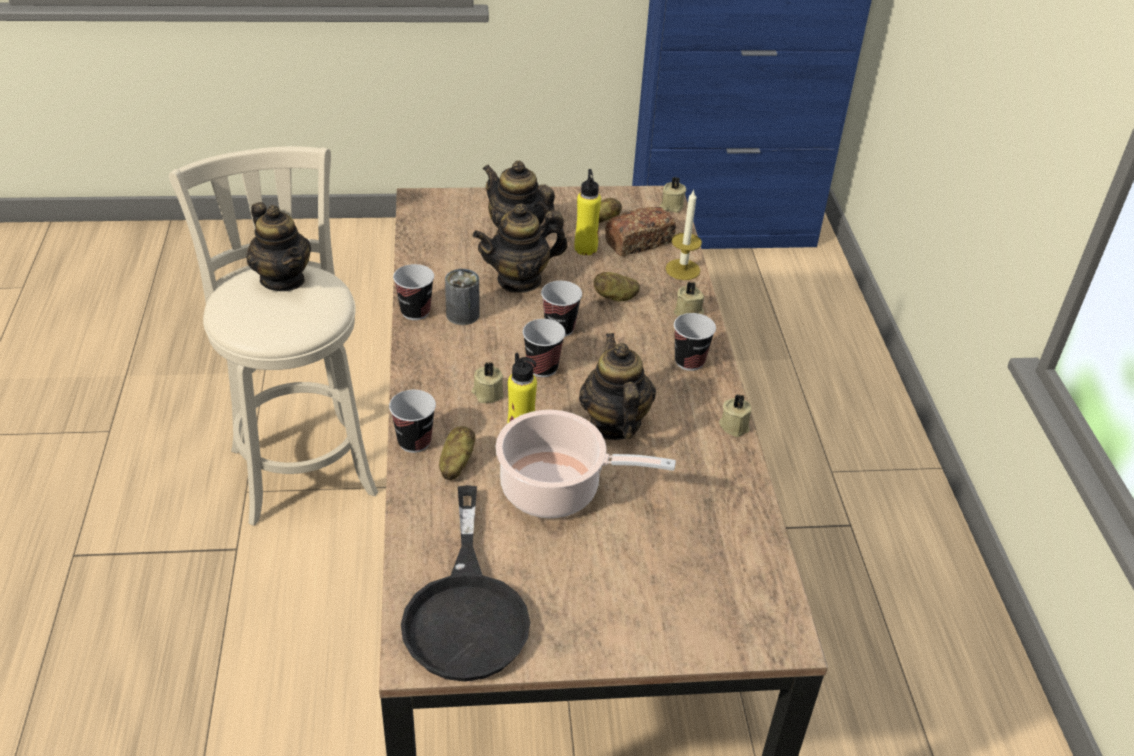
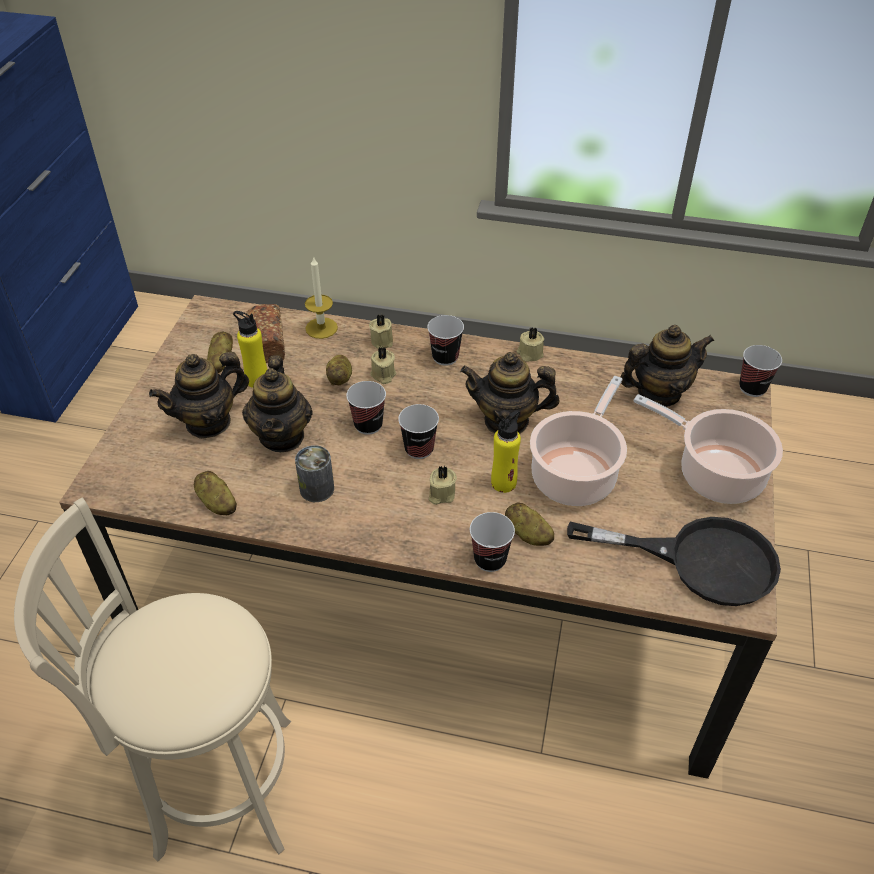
camera: 70 degrees left, 5 degrees up
teapot [246,202,311,291] -> teapot moved to [621,325,714,407]
cup [393,264,434,320] -> cup moved to [739,345,782,397]
beige candle [659,177,686,213] -> beige candle moved to [370,347,396,384]
none -> potato [193,471,237,515]
none -> cooking pot [633,394,783,504]

